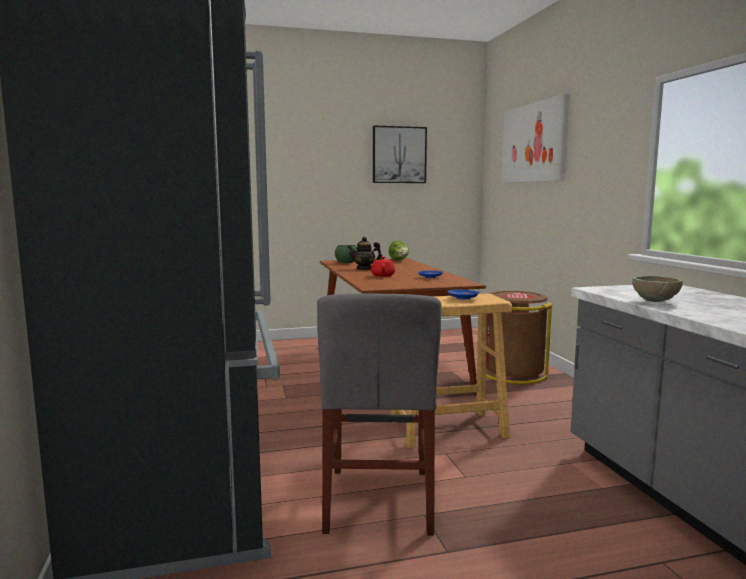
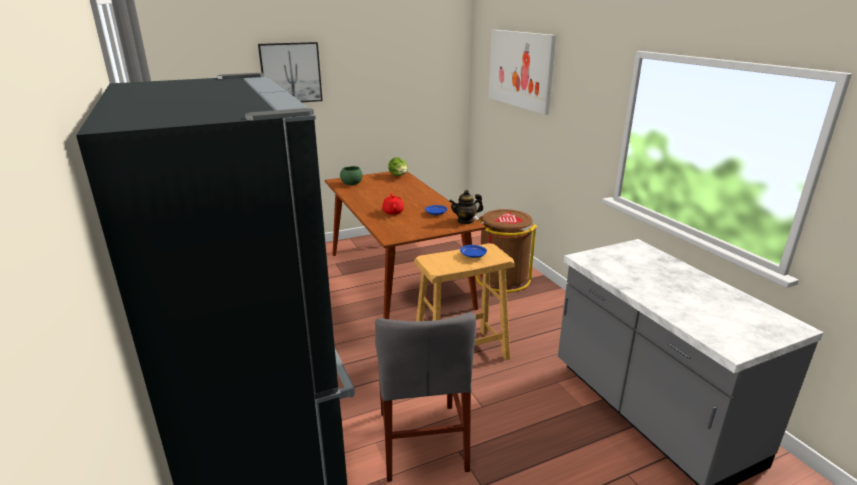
camera: 10 degrees left, 15 degrees up
teapot [347,237,382,270] -> teapot moved to [449,190,483,224]
picture [373,126,427,183] -> picture moved to [258,42,323,103]
beige bowl [632,276,683,302] -> none

